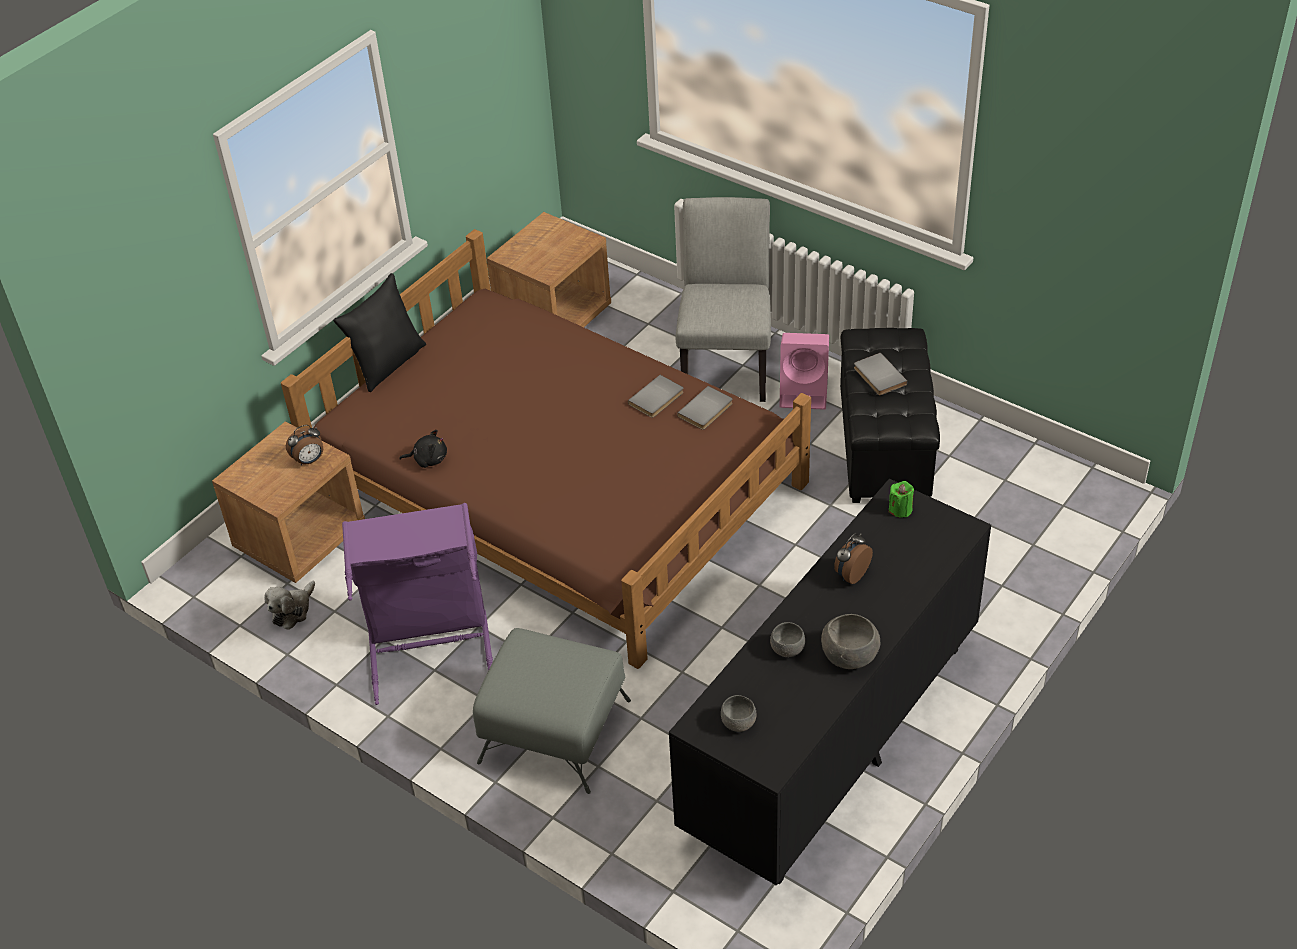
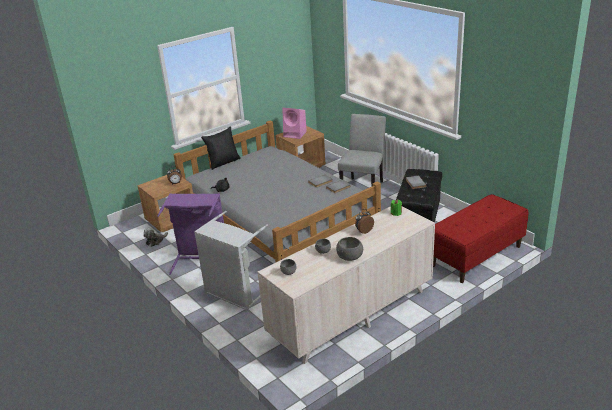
camera: 15 degrees right, 15 degrees down
brown bed [281,229,811,669] -> grey bed [173,121,381,262]
grey ottoman [473,628,631,794] -> grey laundry basket [194,211,268,311]
black dresser [669,479,991,886] -> beige dresser [257,206,435,364]
pink speaker [780,333,829,410] -> pink speaker moved to [282,108,307,139]
none -> red bench [433,194,528,283]

